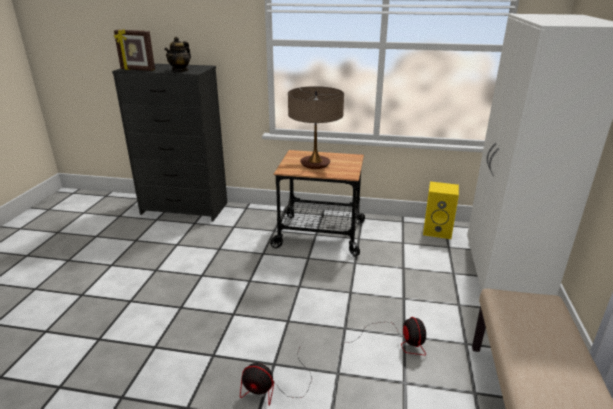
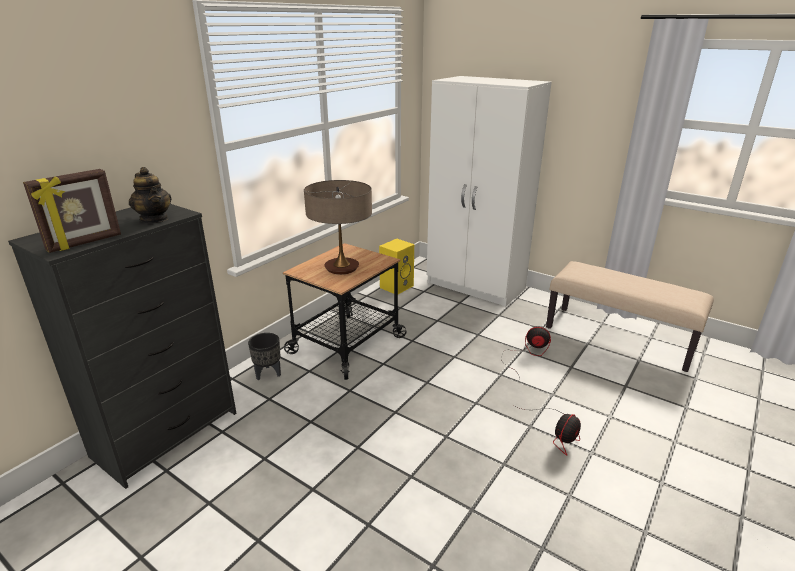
camera: 65 degrees left, 0 degrees up
none -> black planter [248,333,281,380]

